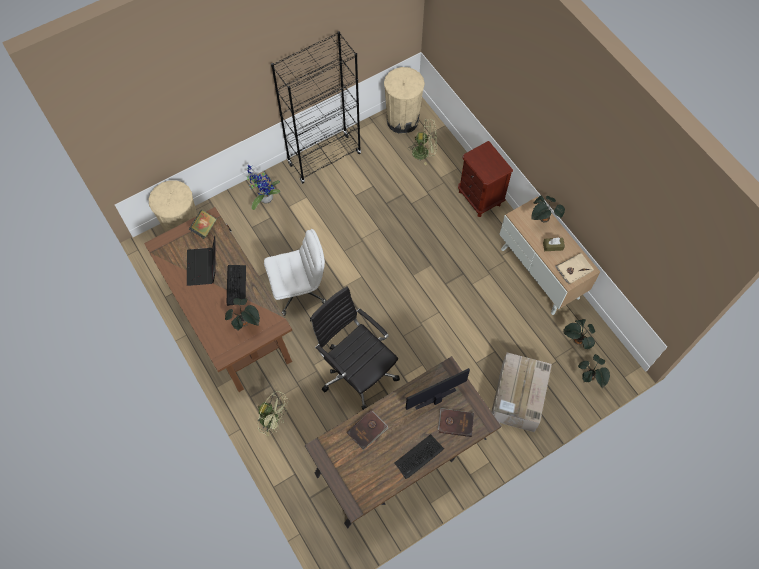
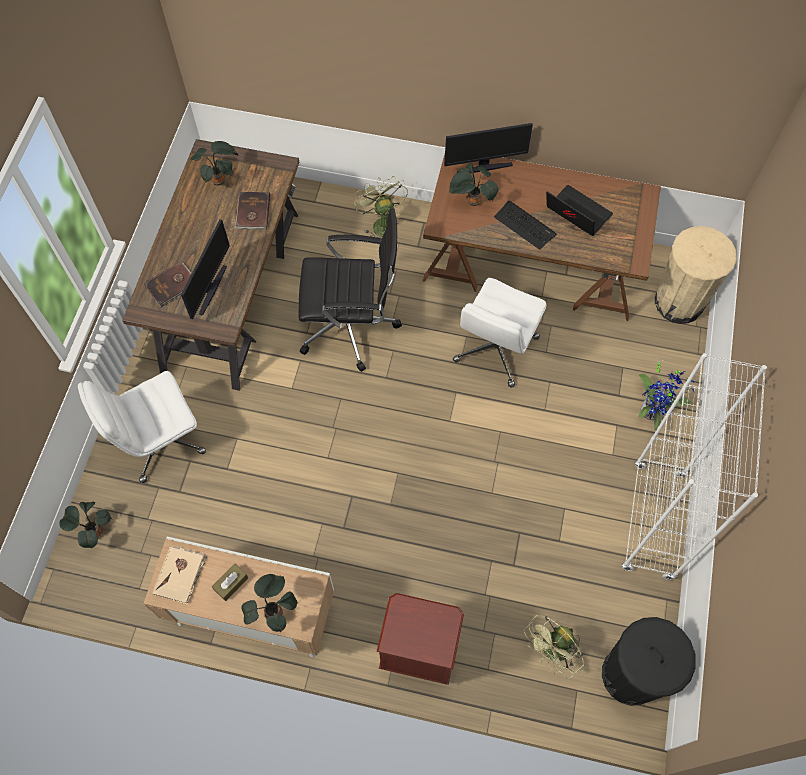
camera: 135 degrees right, 0 degrees up
book [189,209,217,239] -> none
green fan [258,391,289,436] -> green fan turned 90 degrees clockwise [354,177,408,239]
black bookcase [271,31,361,184] -> white bookcase [622,353,767,581]
beige trash can [384,67,425,134] -> black trash can [602,617,696,706]
keyboard [395,434,444,479] -> none
cardboard box [491,352,552,432] -> white office chair [78,371,206,483]
potted plant [563,319,595,349] -> potted plant moved to [190,141,239,186]
none -> monitor [444,123,533,173]

